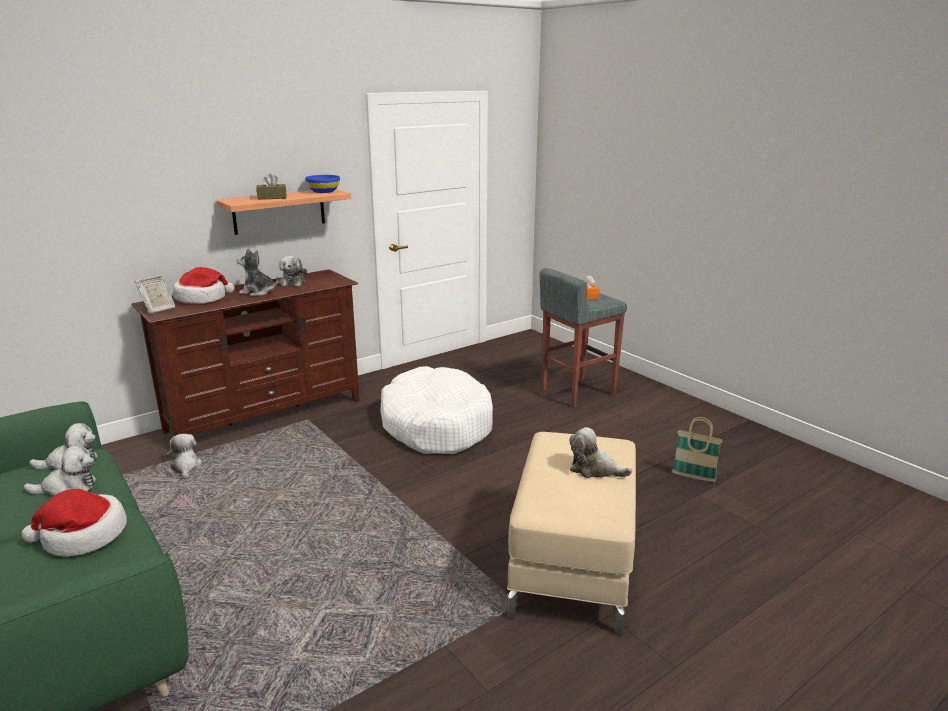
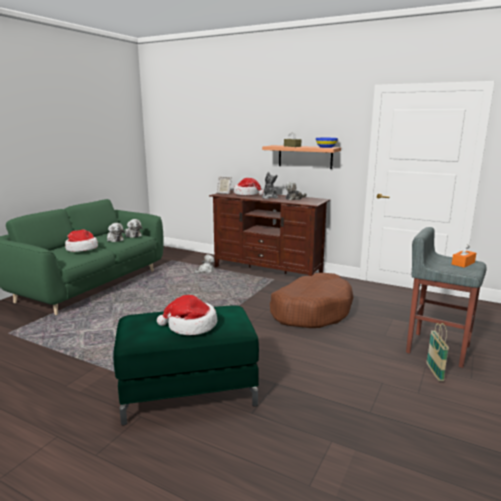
camera: 65 degrees right, 5 degrees down
white dog bed [380,366,493,454] -> brown dog bed [270,273,354,328]
beige ottoman [507,432,636,636] -> green ottoman [114,305,259,426]
plush toy [569,427,632,478] -> hat [157,295,217,335]
basket [672,417,723,482] -> basket moved to [426,323,449,381]

